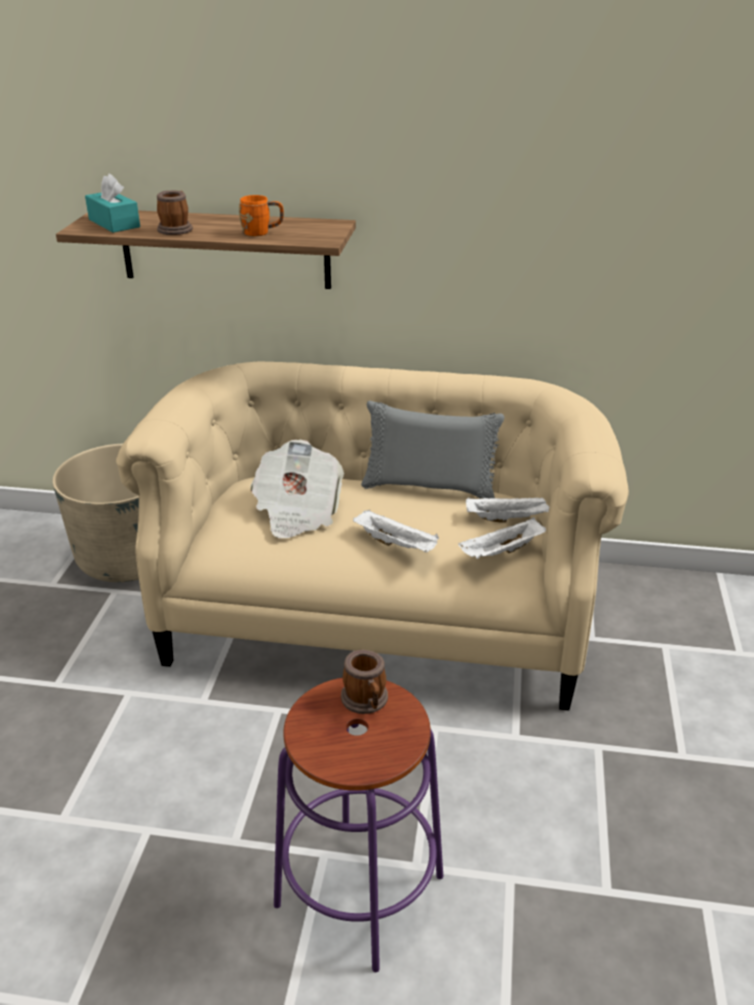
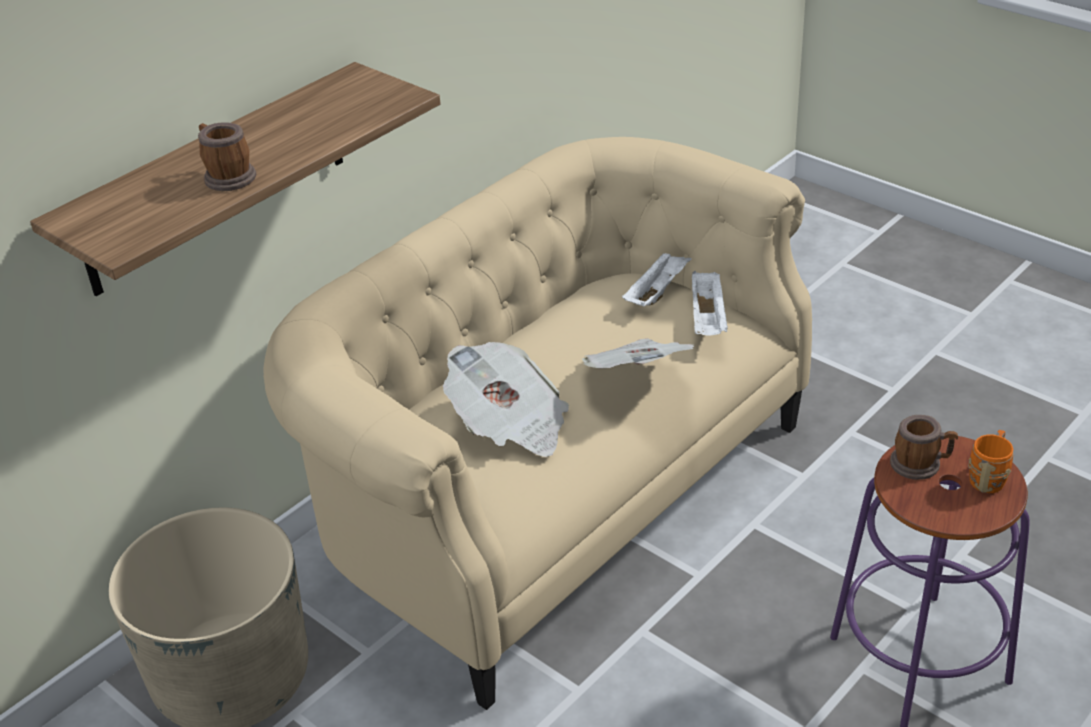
camera: 55 degrees left, 5 degrees up
turquoise tissue box [85,174,140,233] -> none
orange mug [239,195,284,236] -> orange mug moved to [968,430,1014,493]
white tray [353,510,439,552] -> newspaper [582,338,695,368]
grey pillow [361,401,504,499] -> none

